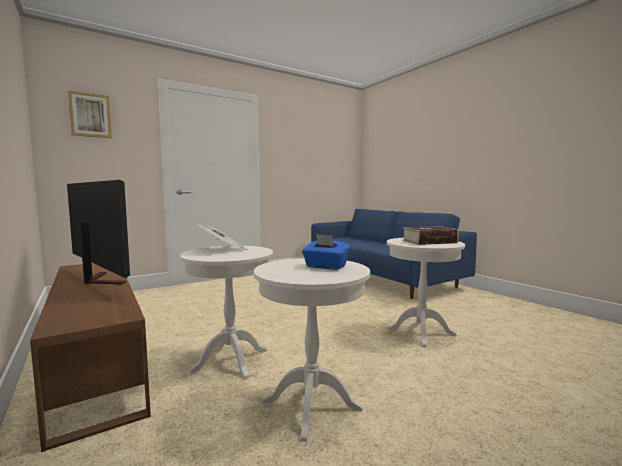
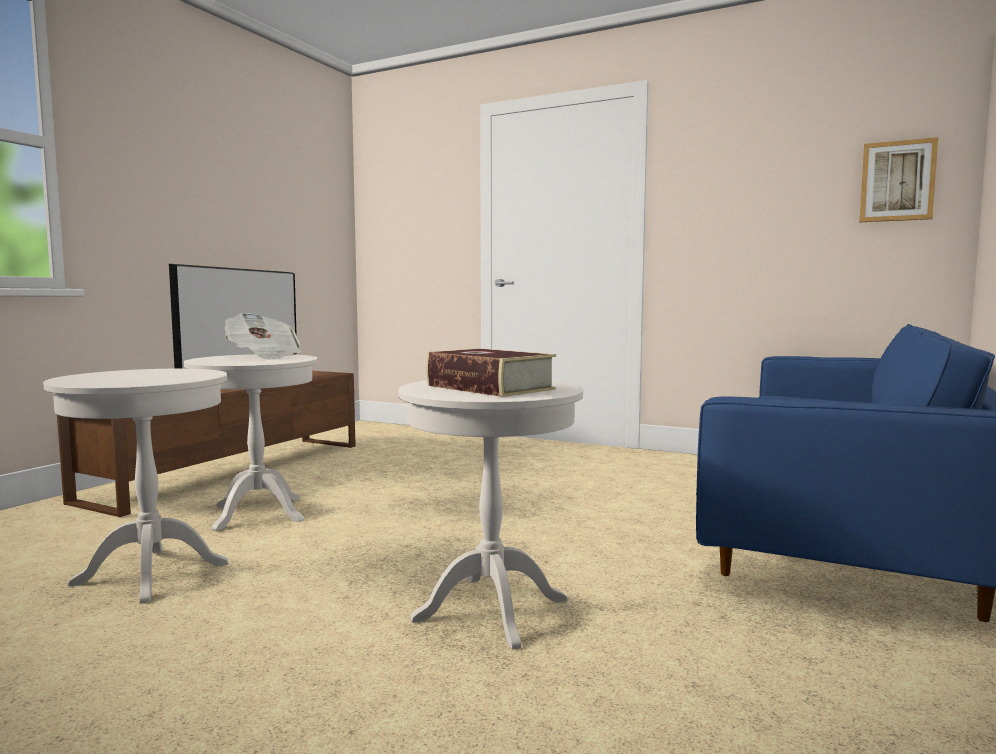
camera: 60 degrees right, 0 degrees up
picture [68,91,112,138] -> picture moved to [859,137,938,222]
blue tissue box [302,234,350,270] -> none

